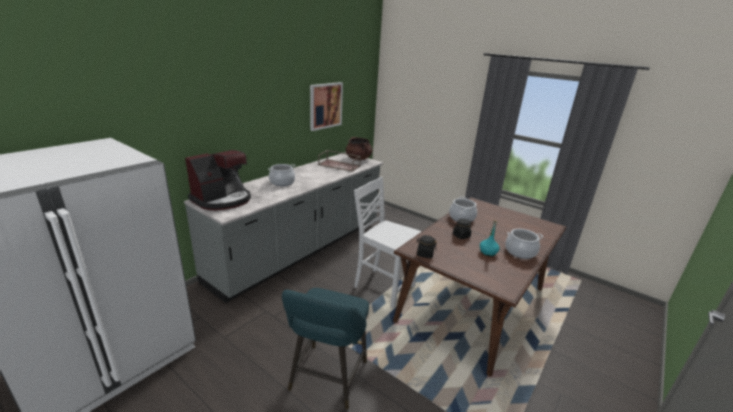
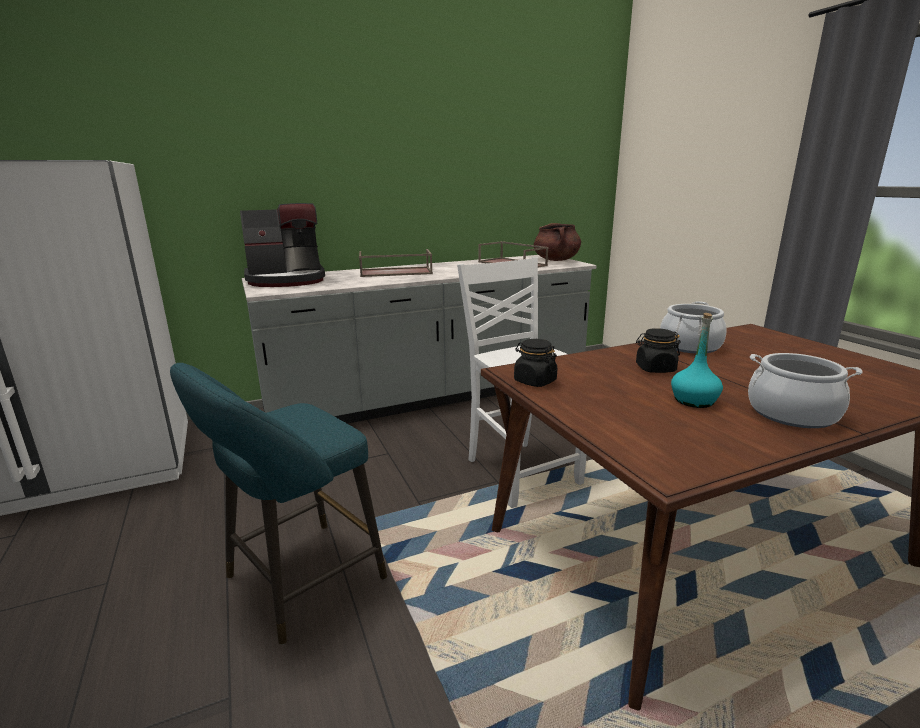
camera: 30 degrees right, 5 degrees down
cooking pot [268,164,295,186] -> brown tray [359,249,433,277]
picture [310,82,343,131] -> none

